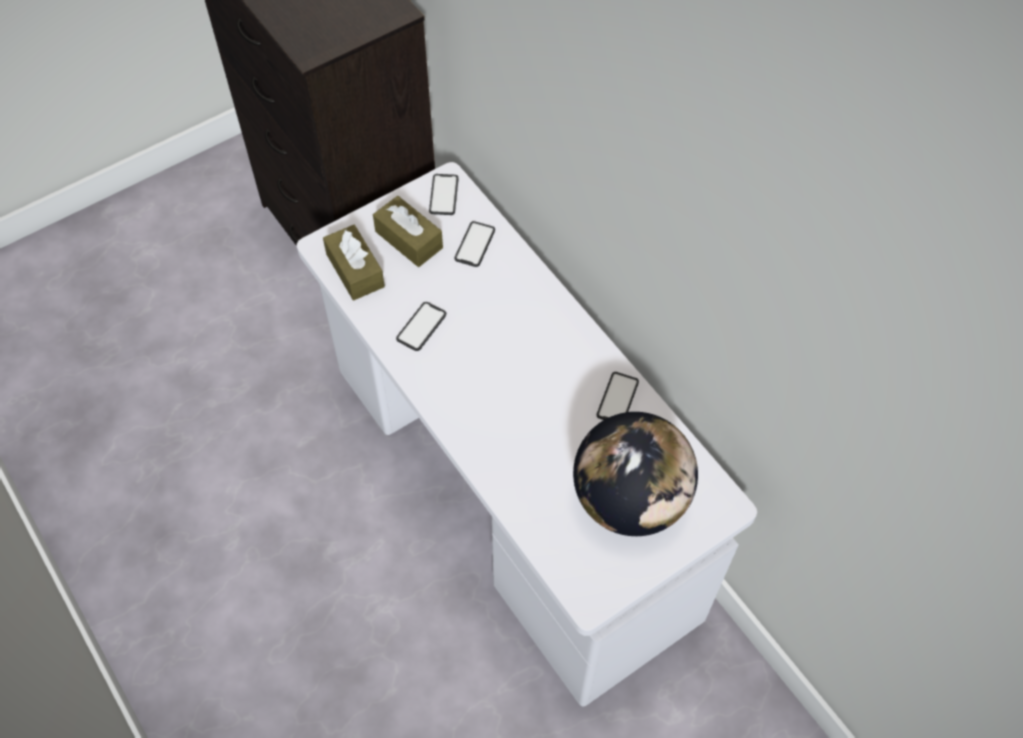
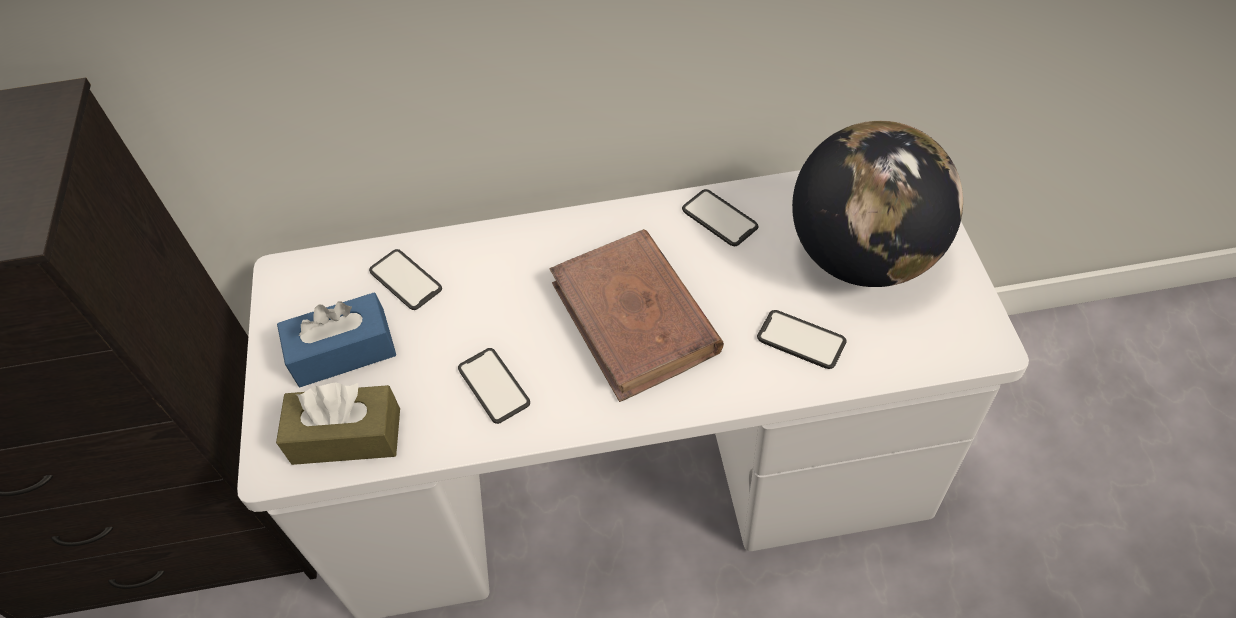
camera: 60 degrees left, 5 degrees down
brown tissue box [373,196,443,267] -> blue tissue box [277,293,396,387]
phone [429,174,458,215] -> phone moved to [757,310,847,369]
none -> brown book [550,229,724,402]

